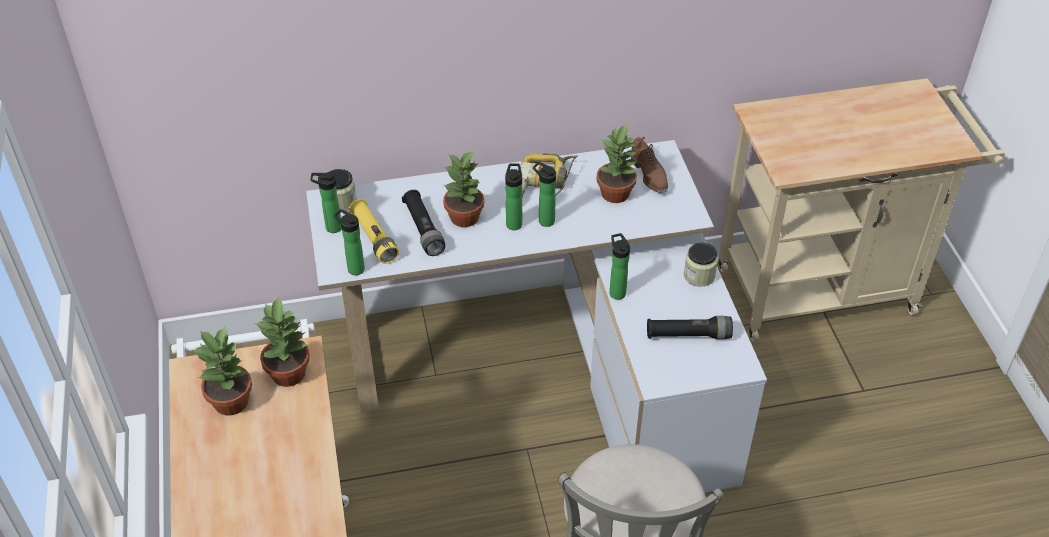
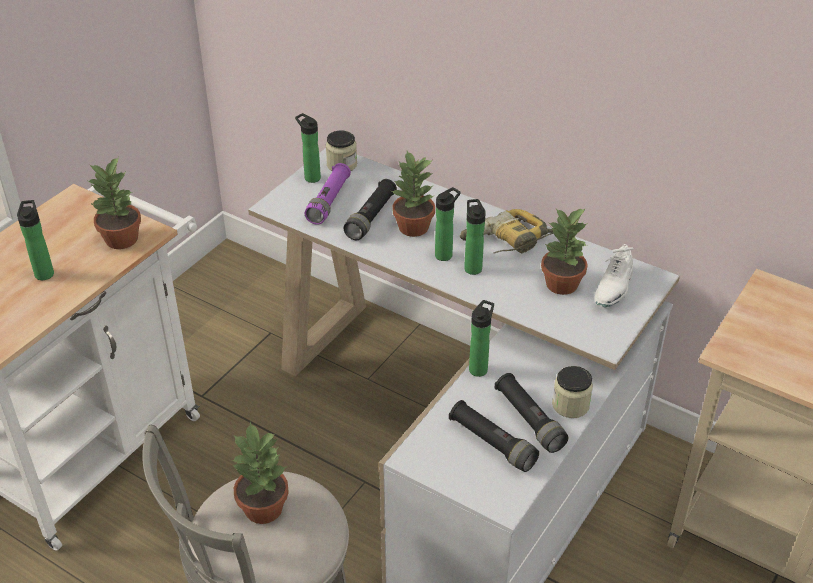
camera: 45 degrees right, 5 degrees down
potted plant [193,326,252,415] -> potted plant moved to [231,422,289,524]
bottle [334,209,365,275] -> bottle moved to [17,200,54,280]
yellow flashlight [349,199,399,264] -> purple flashlight [305,163,351,225]
brown shoe [631,137,668,193] -> white shoe [595,244,633,308]
none -> black flashlight [495,373,568,453]

